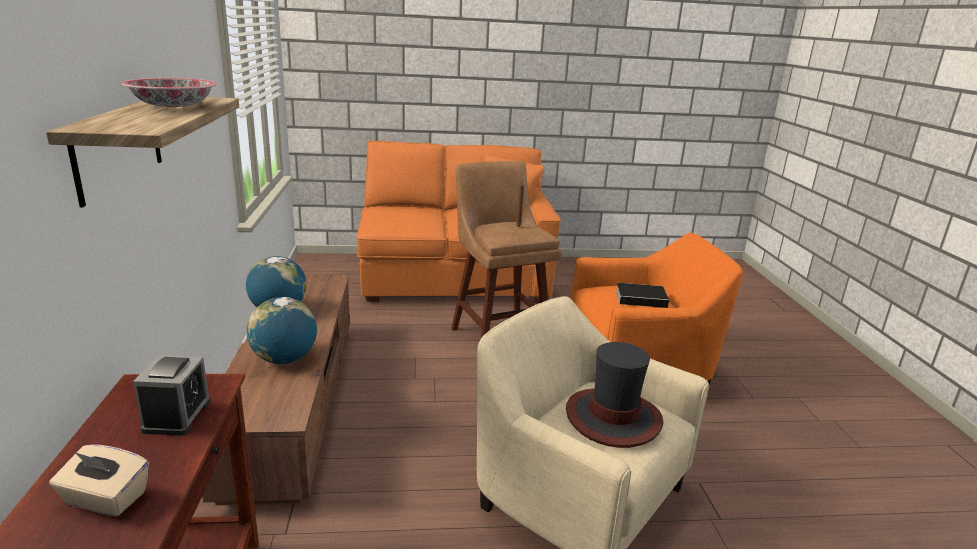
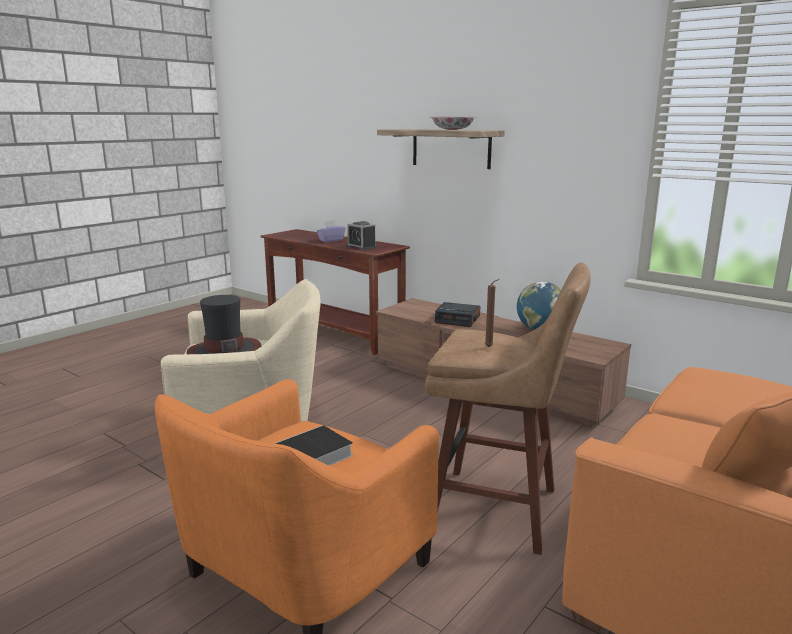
camera: 135 degrees right, 5 degrees down
beige tissue box [49,444,149,517] -> purple tissue box [317,220,345,242]
globe [247,297,317,364] -> alarm clock [434,302,480,327]

